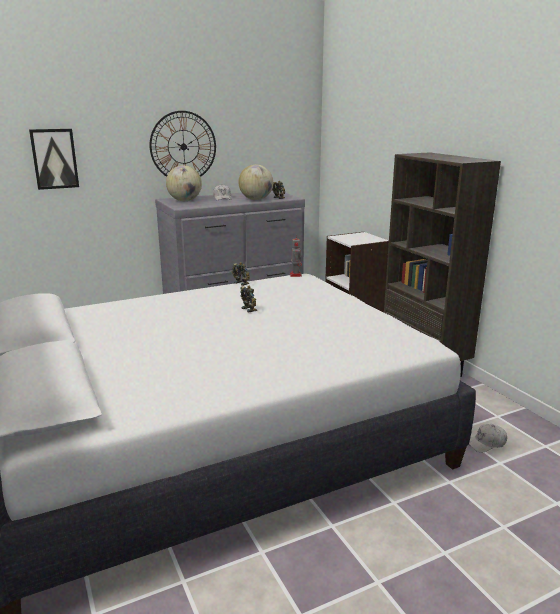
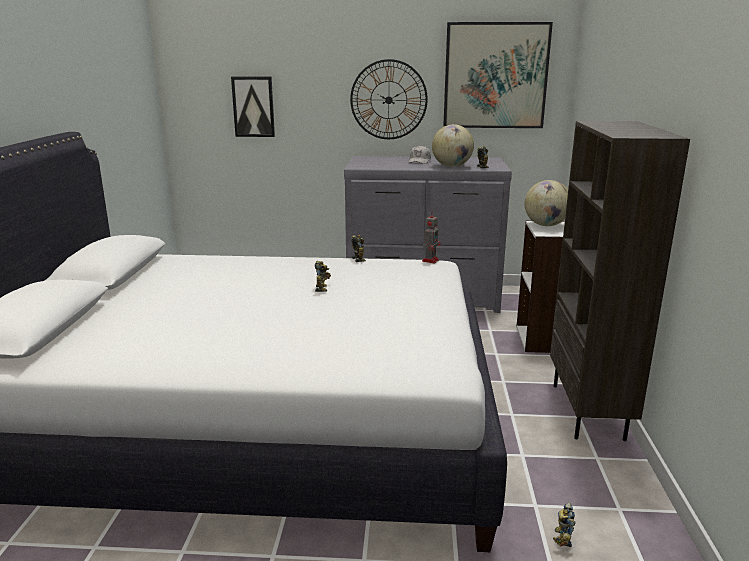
camera: 30 degrees right, 0 degrees up
globe [166,165,202,201] -> globe moved to [525,180,568,226]
white cap [469,424,507,453] -> toy robot [553,502,576,547]
none -> picture [443,22,553,128]

